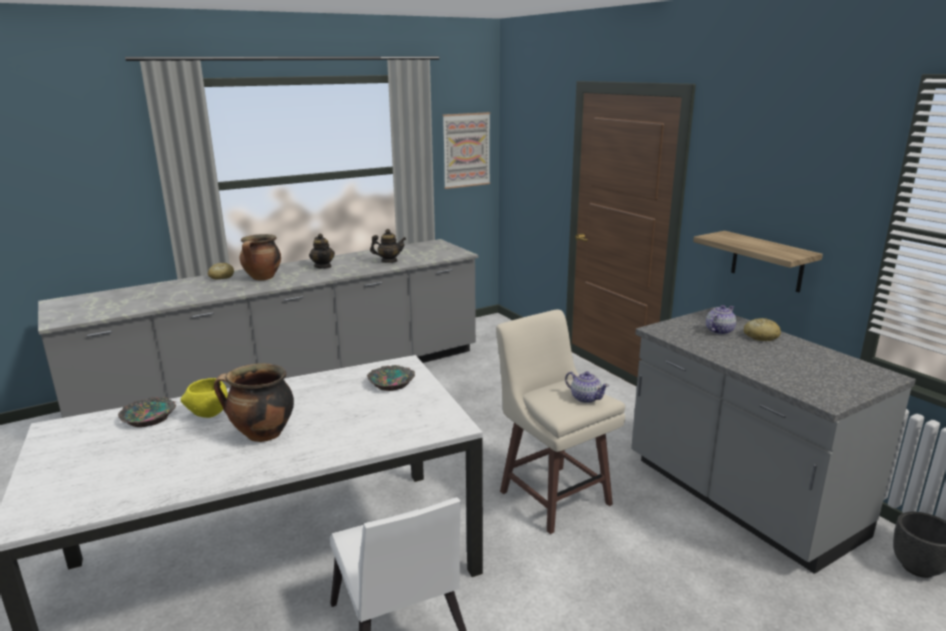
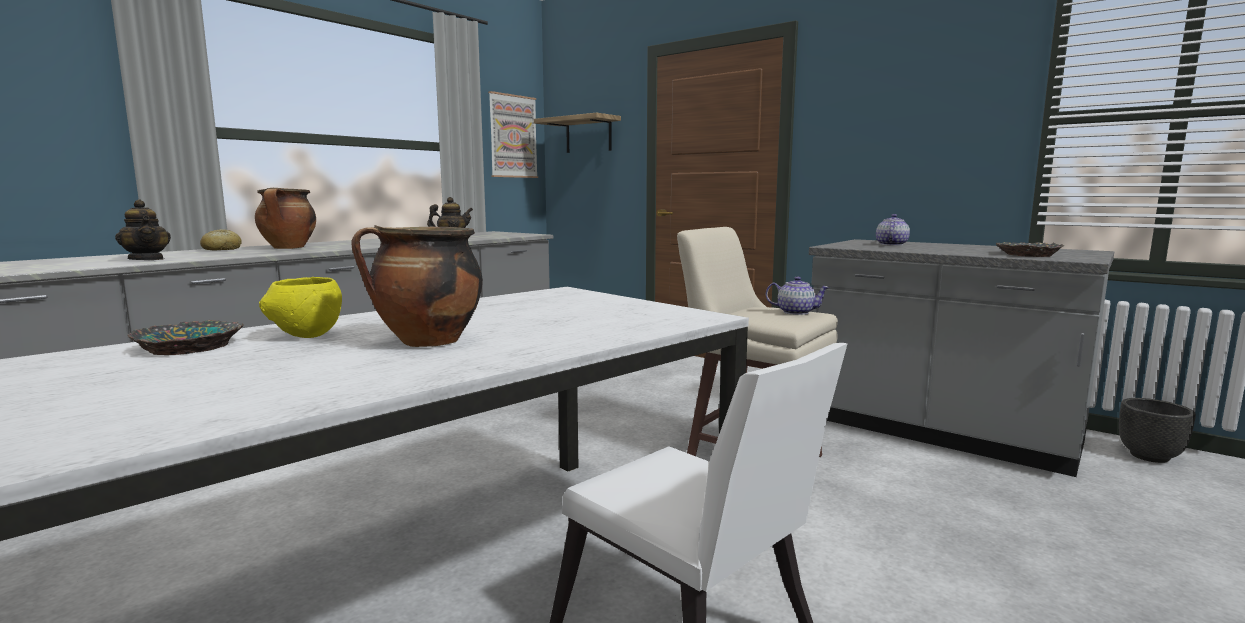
camera: 20 degrees left, 10 degrees down
teapot [309,234,335,269] -> teapot moved to [115,200,171,260]
bowl [367,365,415,391] -> bowl moved to [996,242,1064,257]
shelf [693,231,823,292] -> shelf moved to [534,112,621,153]
bread [744,318,781,341] -> none

